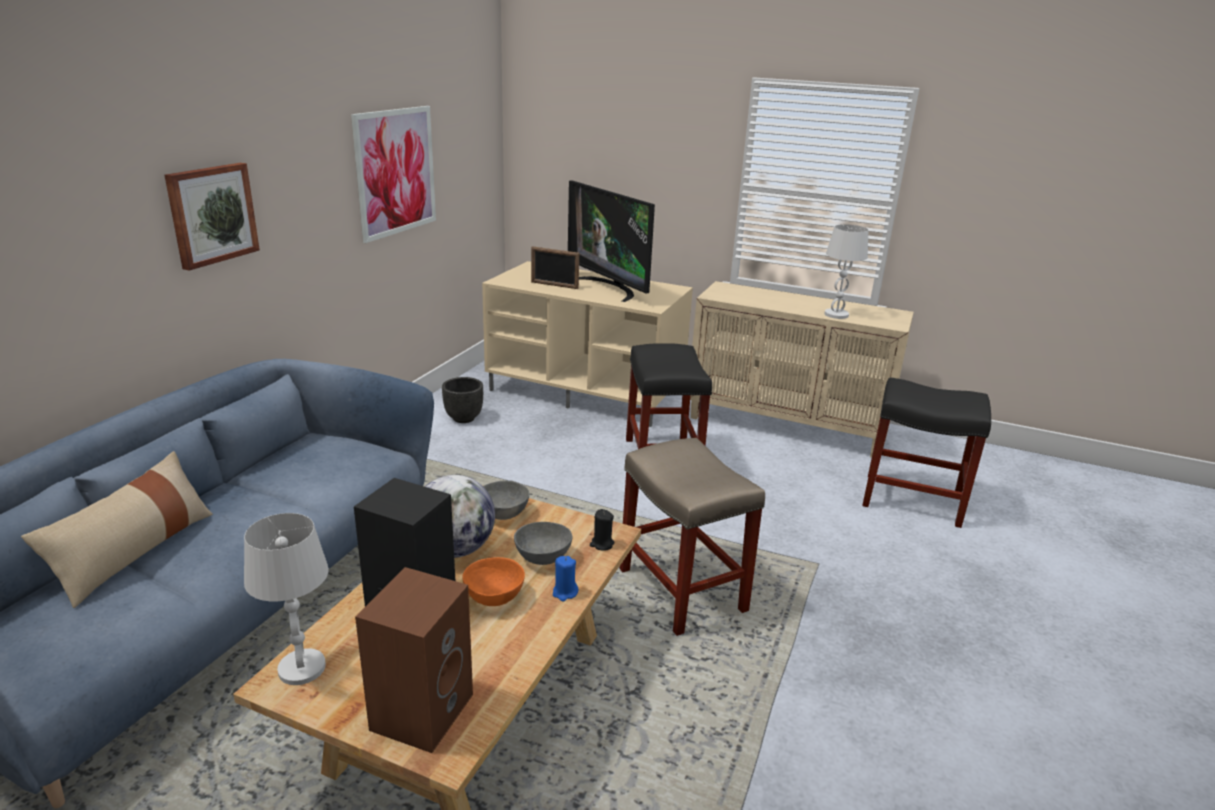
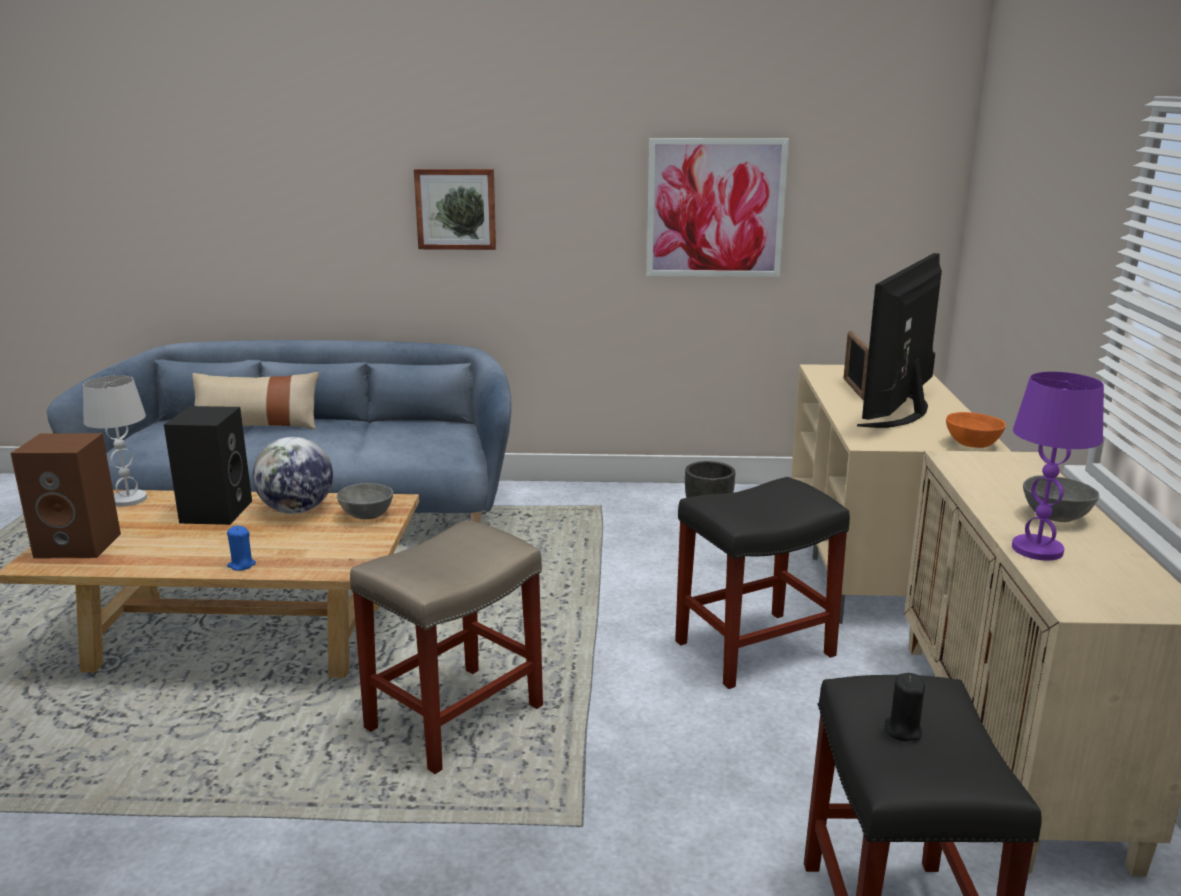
camera: 70 degrees right, 5 degrees down
orange bowl [463,557,525,606] -> orange bowl moved to [946,412,1006,448]
grey bowl [514,522,573,565] -> grey bowl moved to [1023,475,1099,522]
black candle [590,509,614,551] -> black candle moved to [885,673,925,741]
white table lamp [824,224,868,319] -> purple table lamp [1012,372,1104,561]

